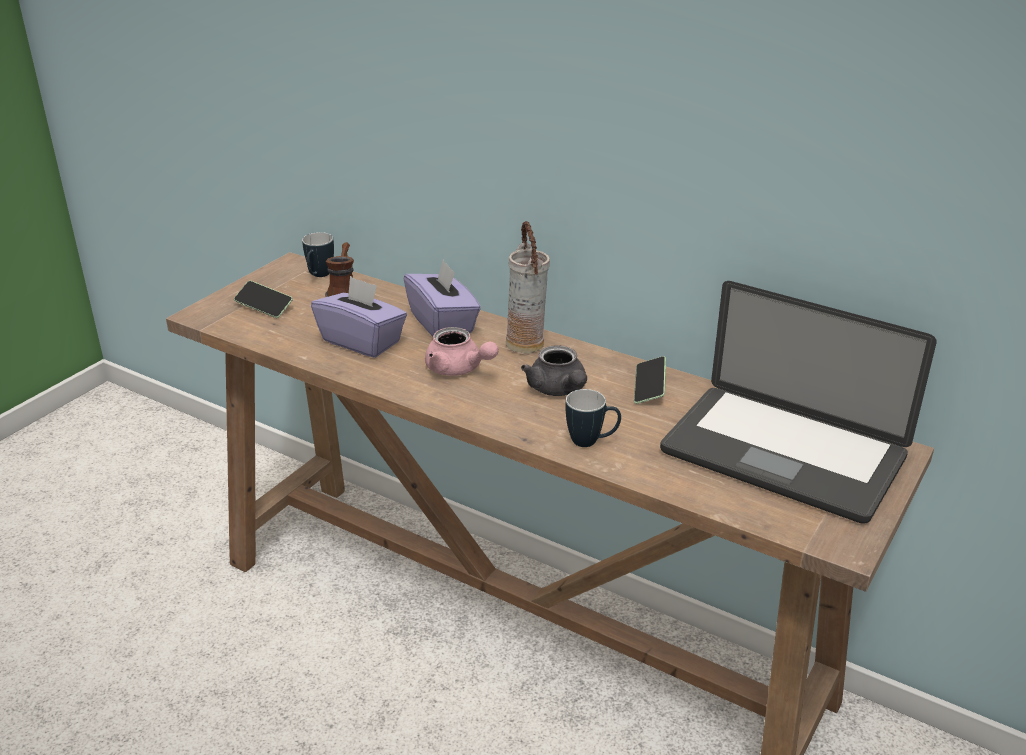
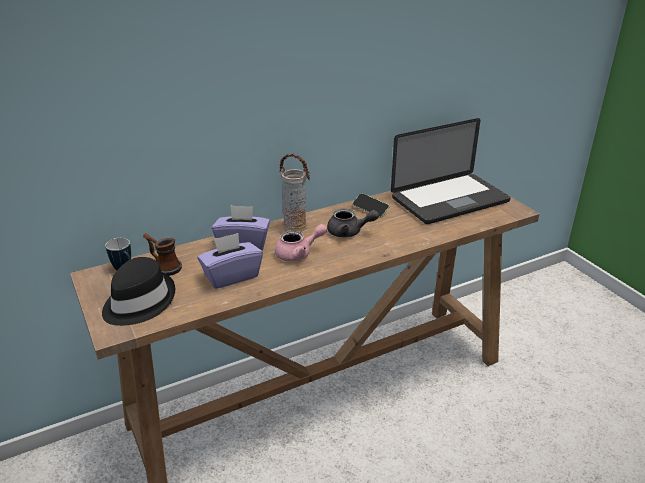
camera: 60 degrees left, 0 degrees up
phone [234,281,293,318] -> black hat [102,257,175,326]
mug [565,389,621,447] -> none

